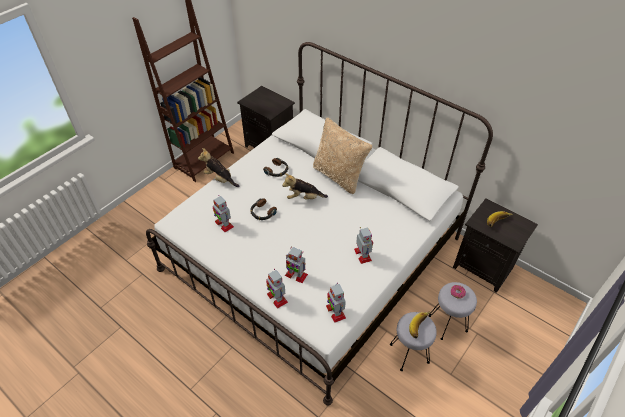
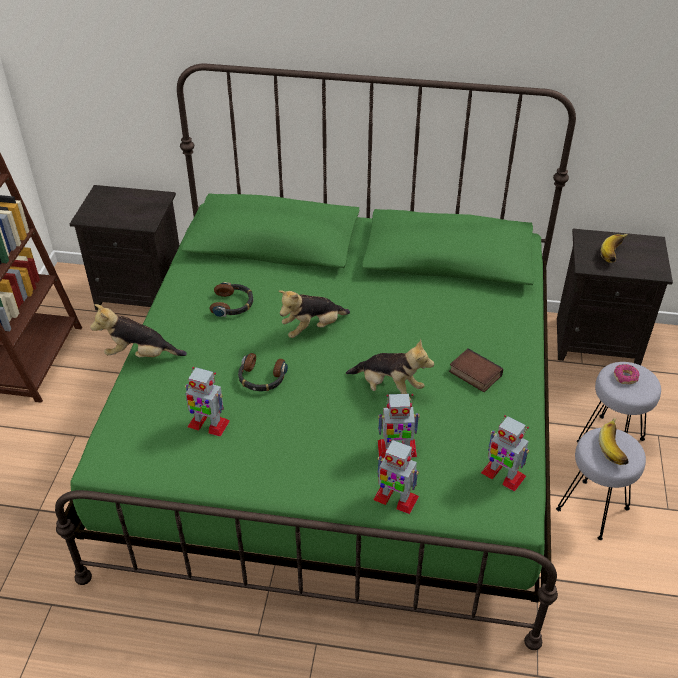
camera: 30 degrees left, 5 degrees down
white bed [146,42,493,406] -> green bed [55,64,576,650]
beige pillow [313,117,373,194] -> none
toy robot [354,227,373,264] -> book [449,348,503,392]
none -> plush toy [346,339,434,401]

